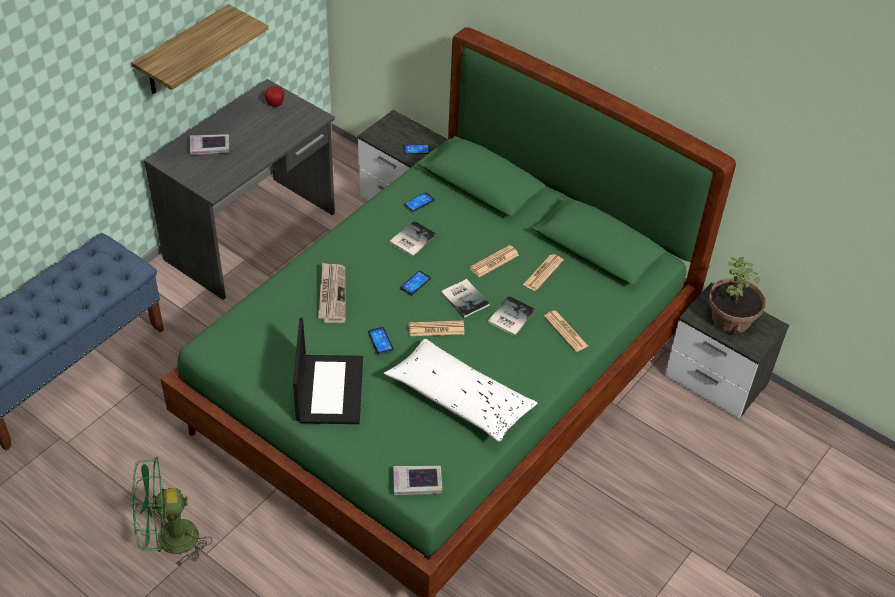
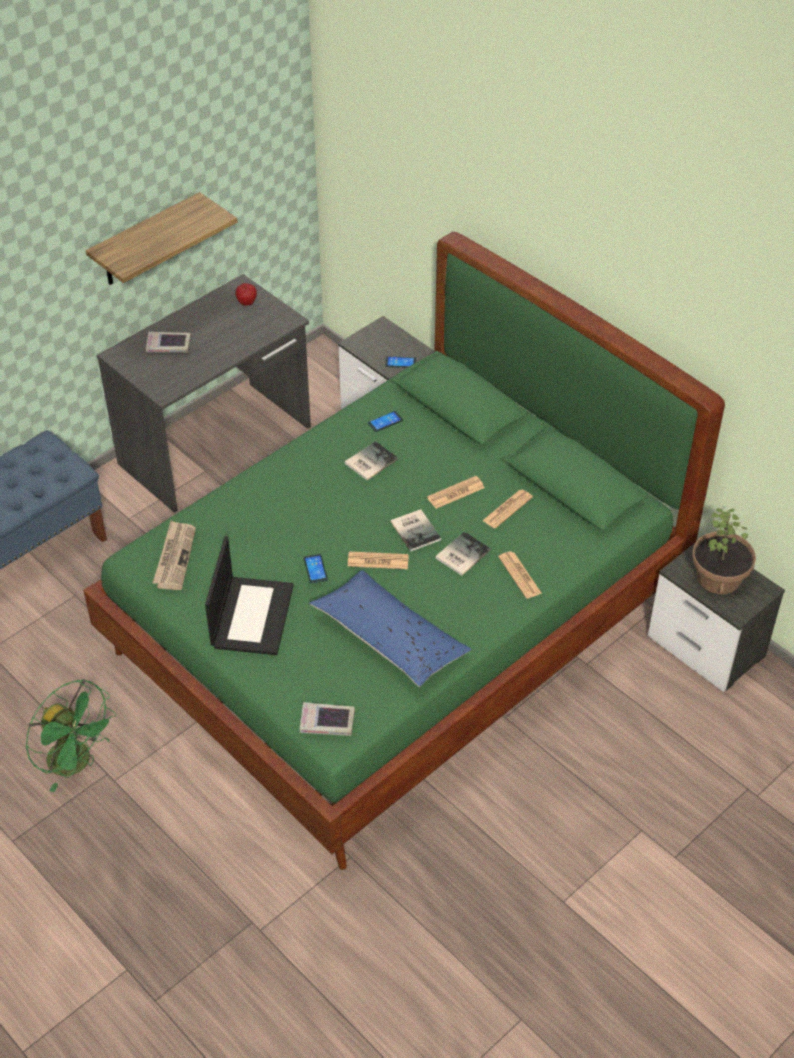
camera: 10 degrees right, 0 degrees up
green fan [132,457,212,568] -> green fan turned 135 degrees counterclockwise [25,679,117,792]
newspaper [318,262,346,323] -> newspaper moved to [153,521,196,590]
white pillow [384,339,537,442] -> blue pillow [309,570,471,687]
phone [400,271,431,295] -> none

